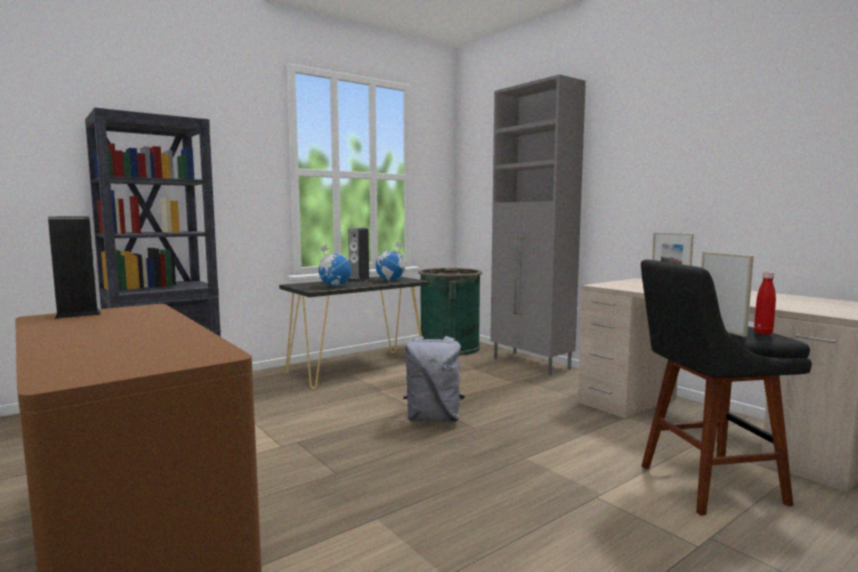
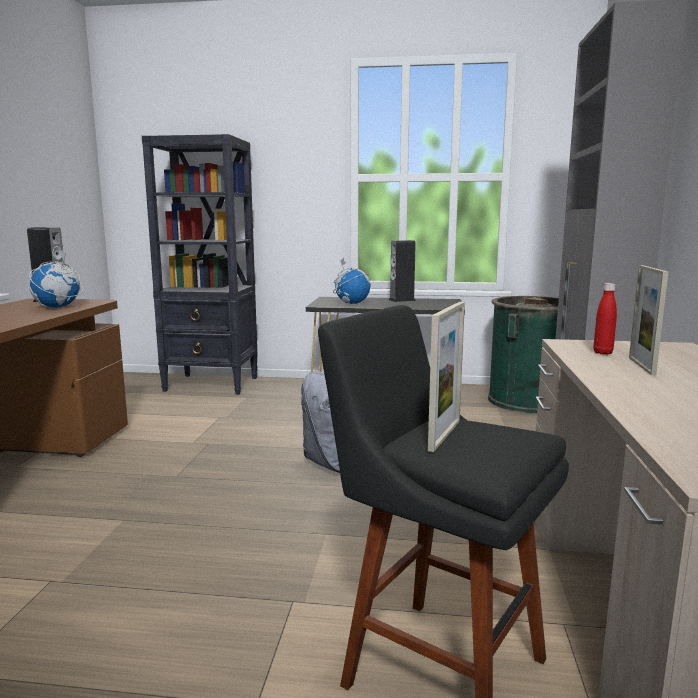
camera: 45 degrees right, 5 degrees up
globe [376,241,407,281] -> globe moved to [29,249,83,308]
red bottle [754,272,776,335] -> red bottle moved to [593,283,617,355]

